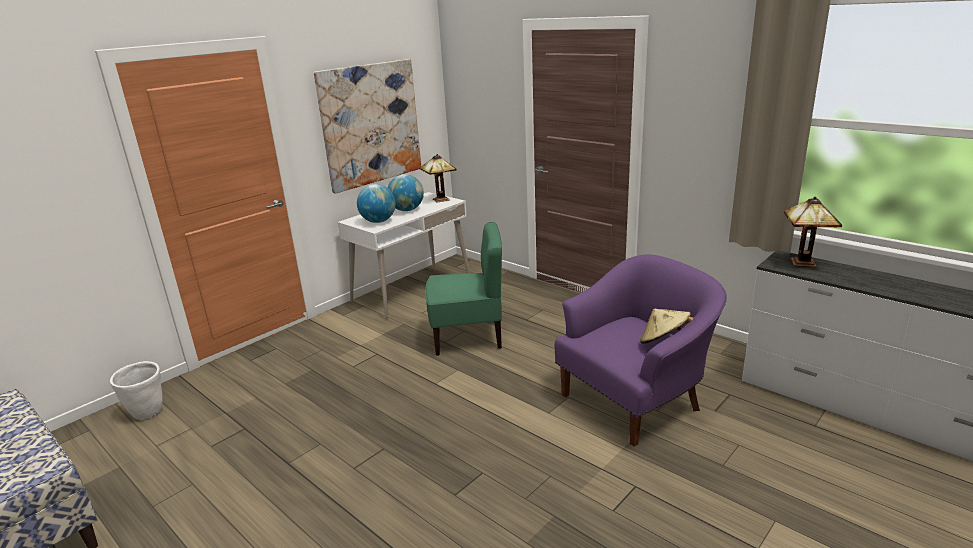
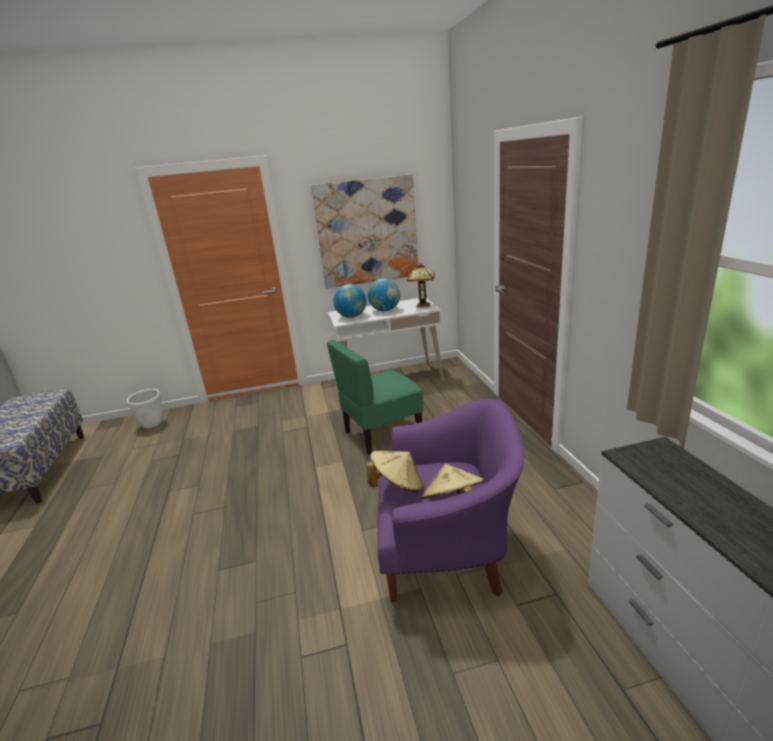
camera: 35 degrees right, 0 degrees up
green chair [425,222,502,356] -> green chair turned 120 degrees clockwise [327,340,423,455]
table lamp [784,196,842,267] -> none
none -> beige hat [366,451,423,493]

